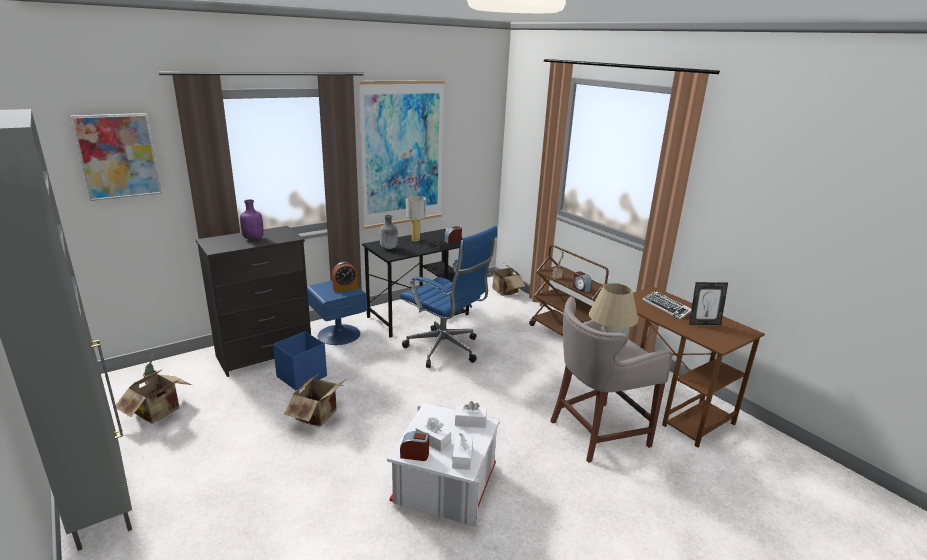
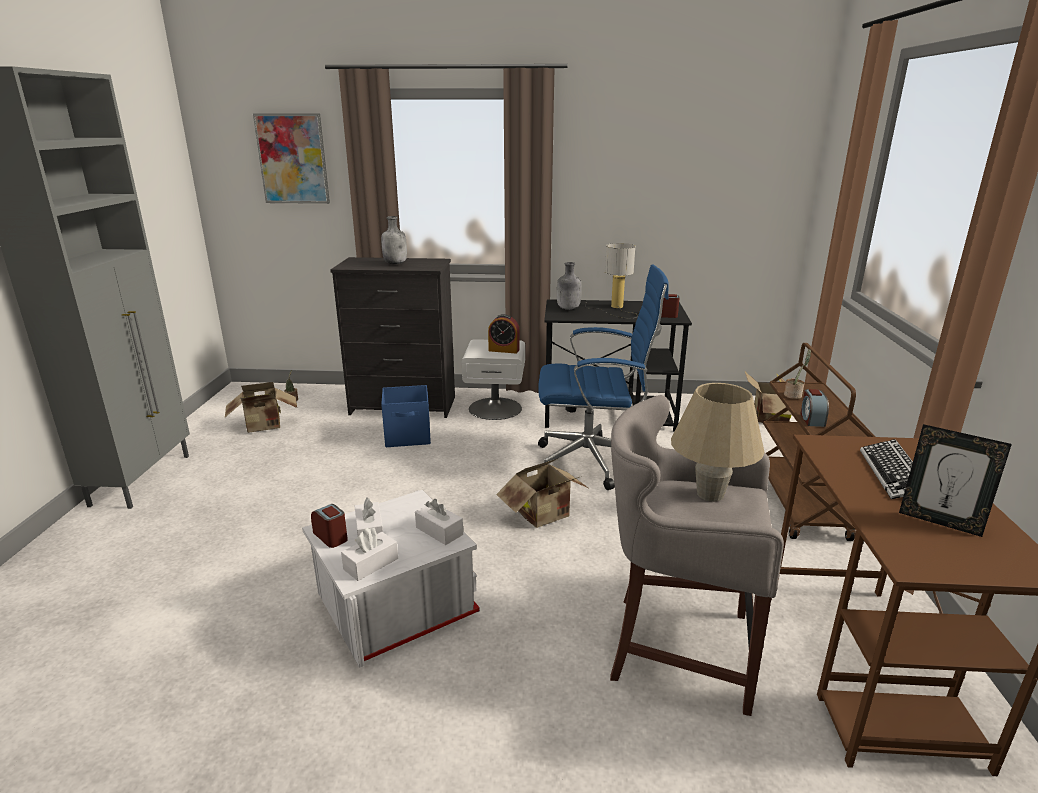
camera: 40 degrees right, 0 degrees up
purple bottle [240,200,263,240] -> grey bottle [381,216,407,264]
cardboard box [284,373,345,427] -> cardboard box moved to [496,459,588,528]
blue nightstand [307,281,367,345] -> white nightstand [462,339,525,420]
picture [358,80,445,229] -> none
blue office chair [400,226,498,368] -> blue office chair turned 75 degrees counterclockwise [538,264,669,490]

